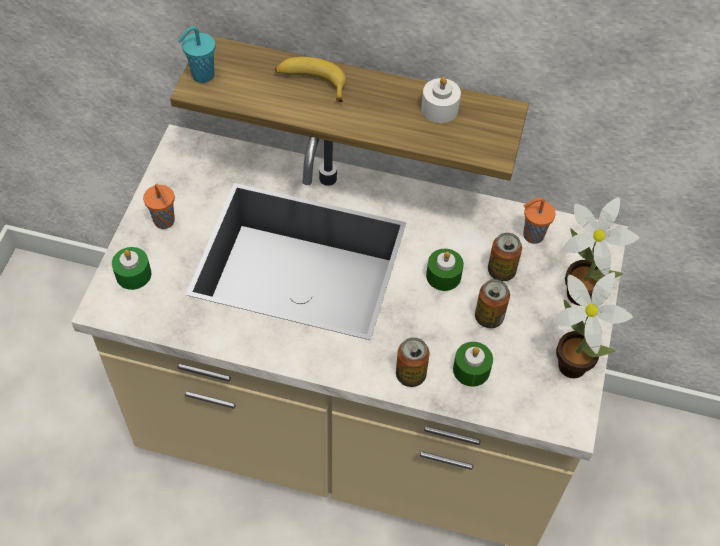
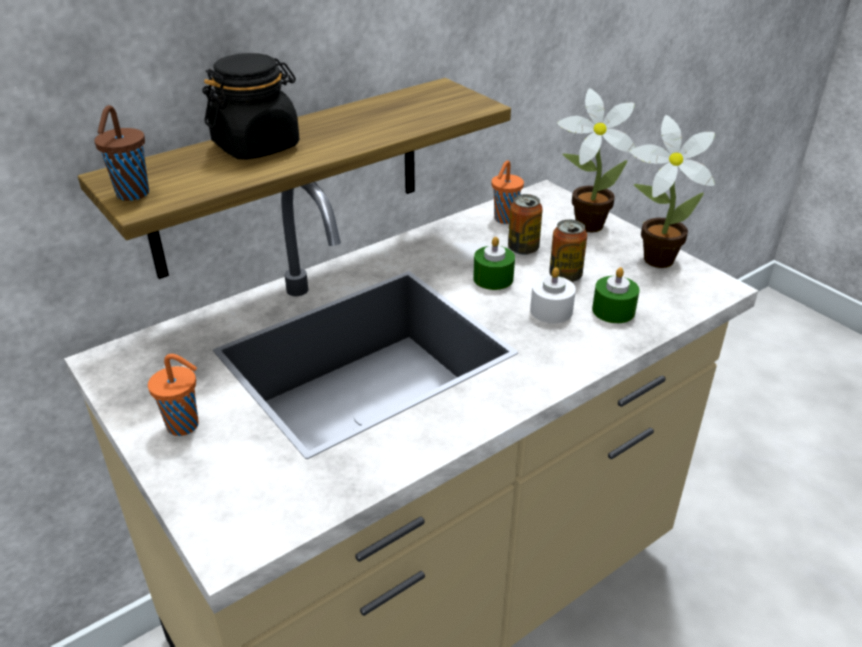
camera: 50 degrees left, 20 degrees down
green candle [112,247,151,290] -> none
turquoise cup [178,26,215,83] -> brown cup [94,105,149,201]
banana [275,57,347,102] -> black jar [202,53,300,160]
can [396,337,430,387] -> none
white candle [421,77,461,123] -> white candle moved to [530,267,576,323]

